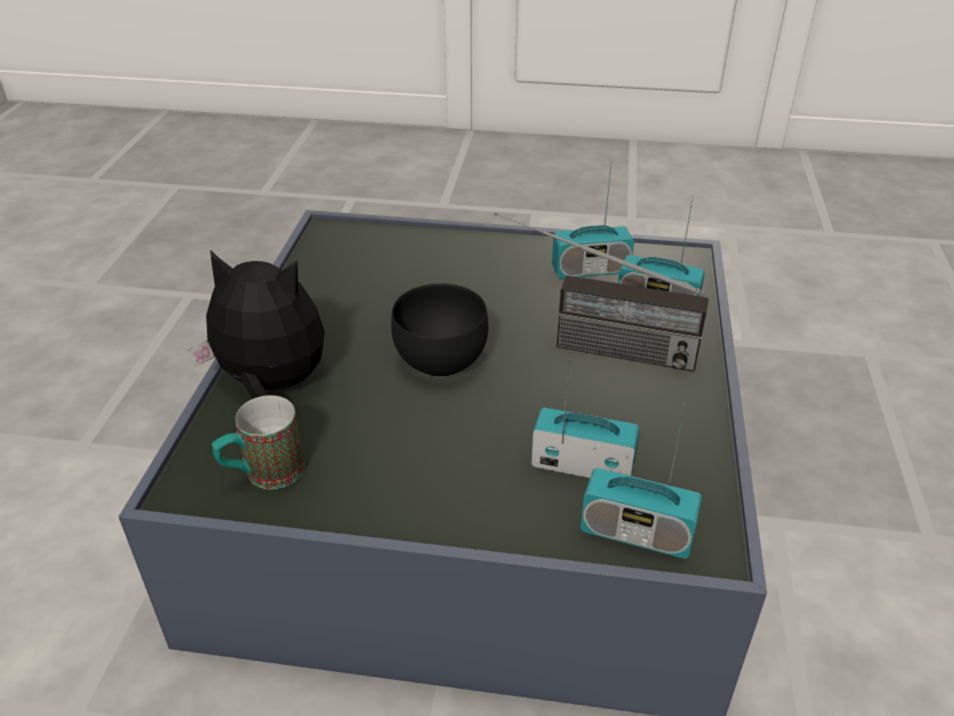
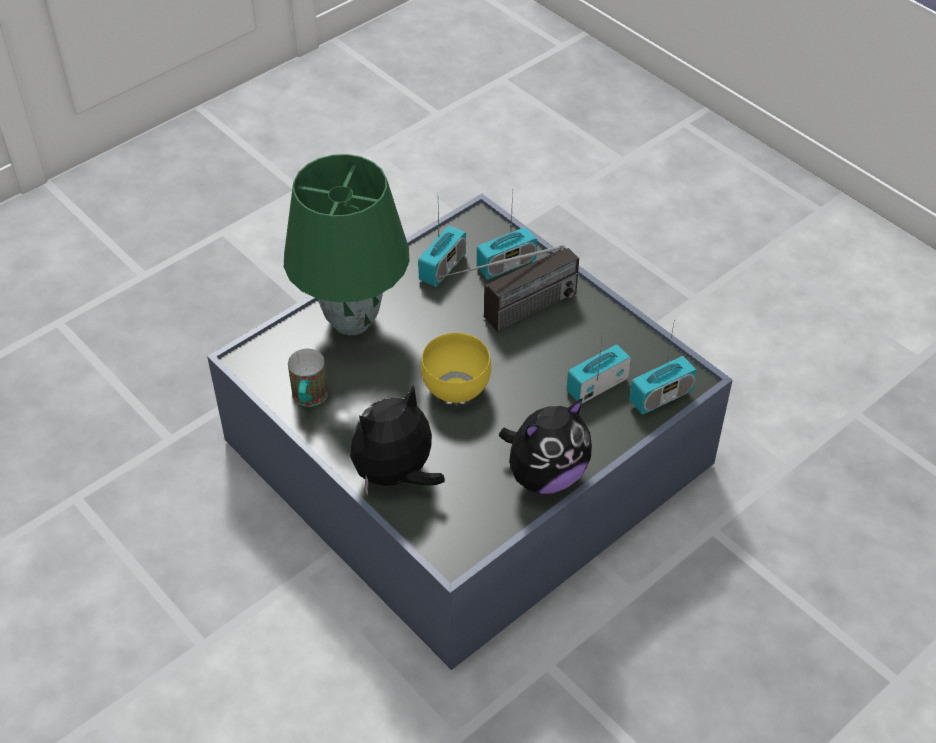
camera: 50 degrees left, 10 degrees up
mug [212,395,305,489] -> mug moved to [288,349,328,407]
black bowl [391,283,488,377] -> yellow bowl [421,333,491,403]
none -> green table lamp [284,154,410,335]
none -> plush toy [499,398,592,494]

